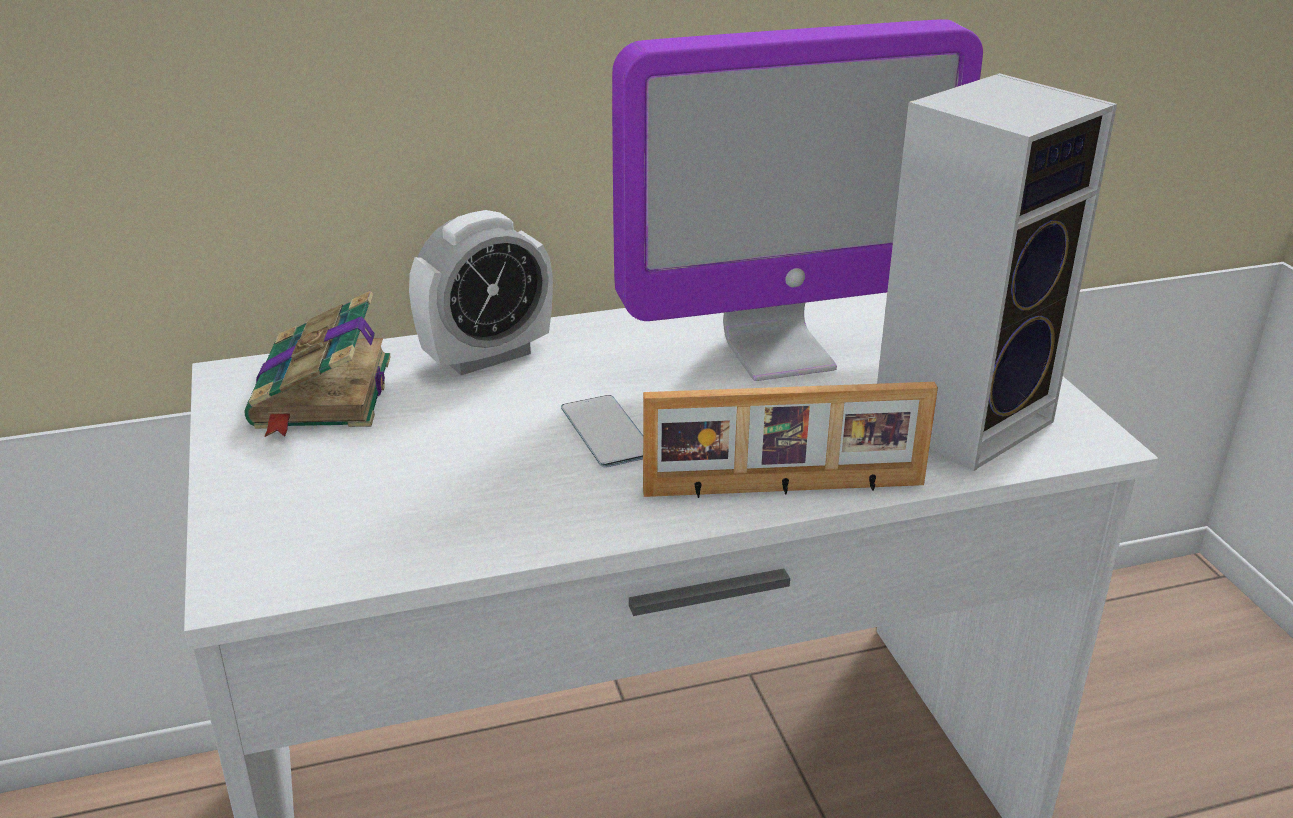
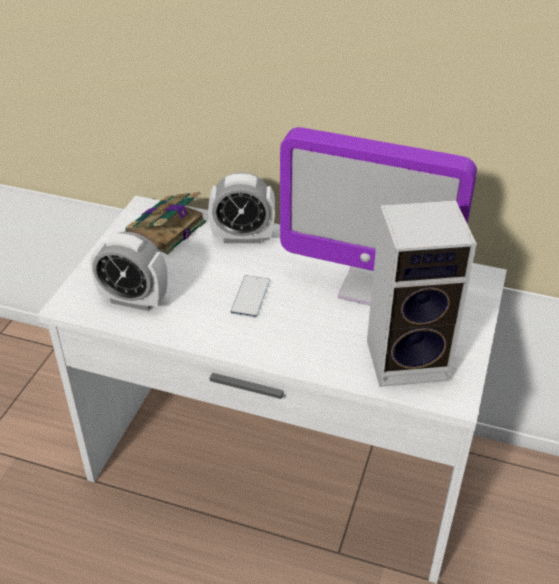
camera: 35 degrees right, 10 degrees up
picture frame [643,382,938,498] -> none
none -> alarm clock [90,232,167,311]

